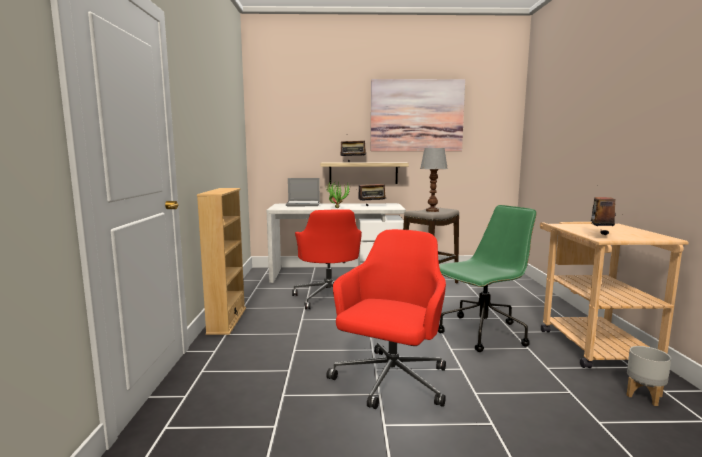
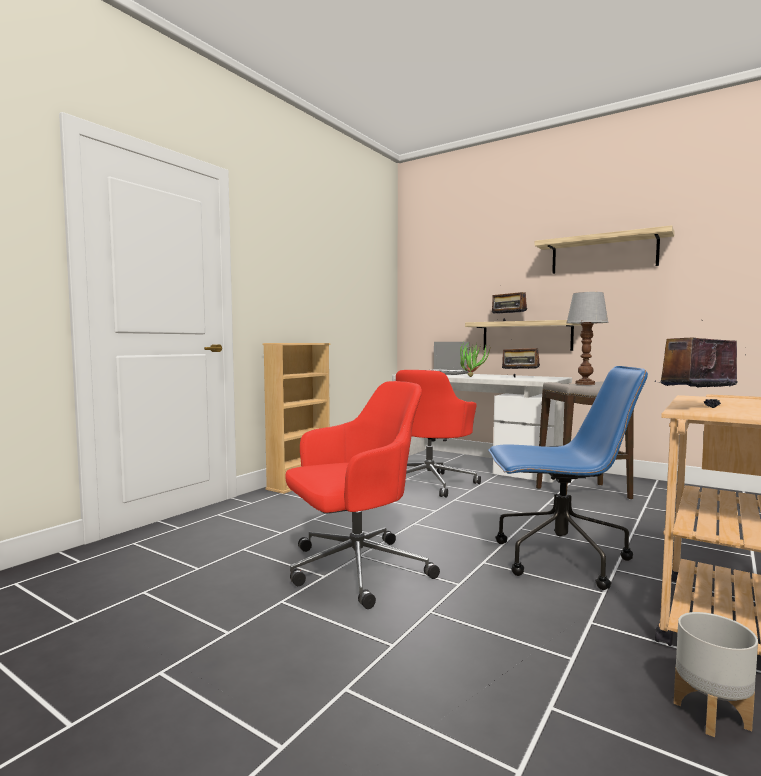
camera: 35 degrees right, 5 degrees down
picture [371,79,465,151] -> shelf [534,225,675,274]
green office chair [438,205,537,352] -> blue office chair [488,366,648,590]

